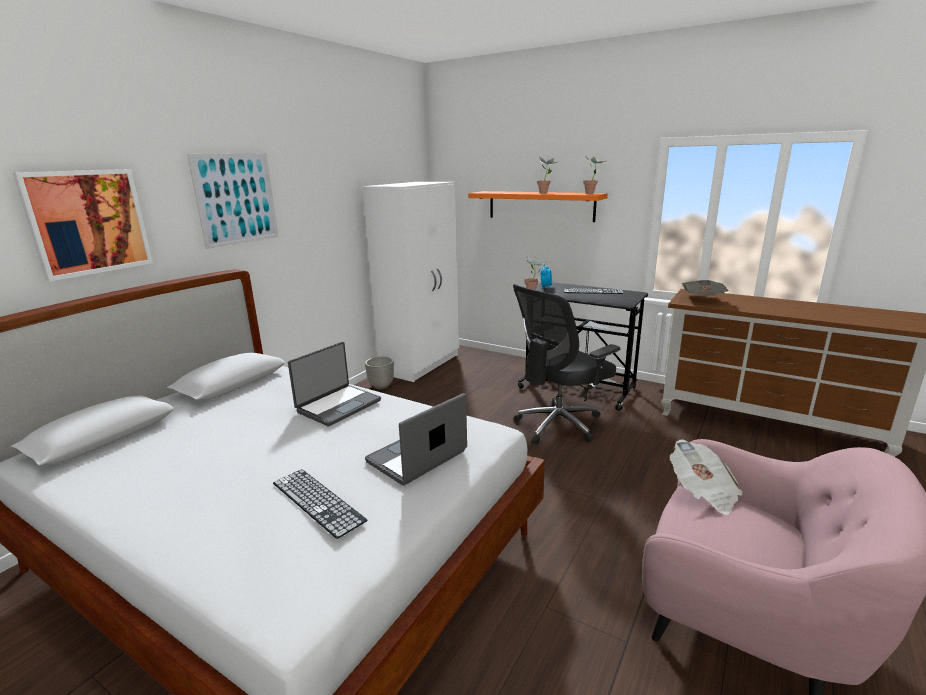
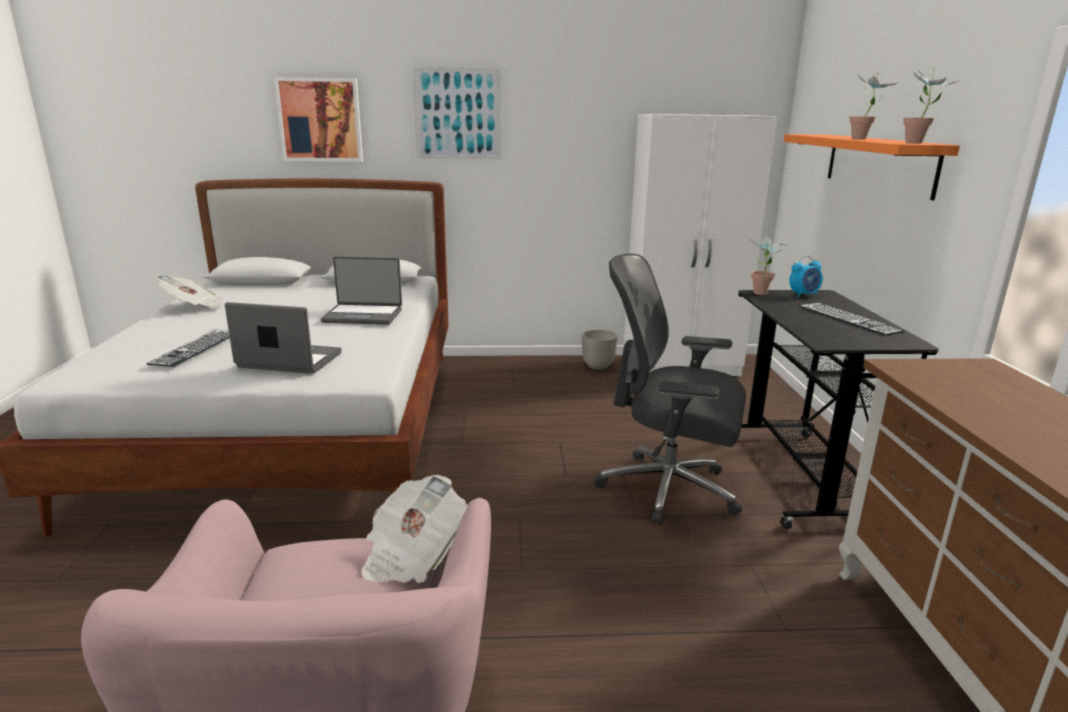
camera: 55 degrees right, 0 degrees up
newspaper [682,280,729,296] -> newspaper moved to [156,275,222,309]

